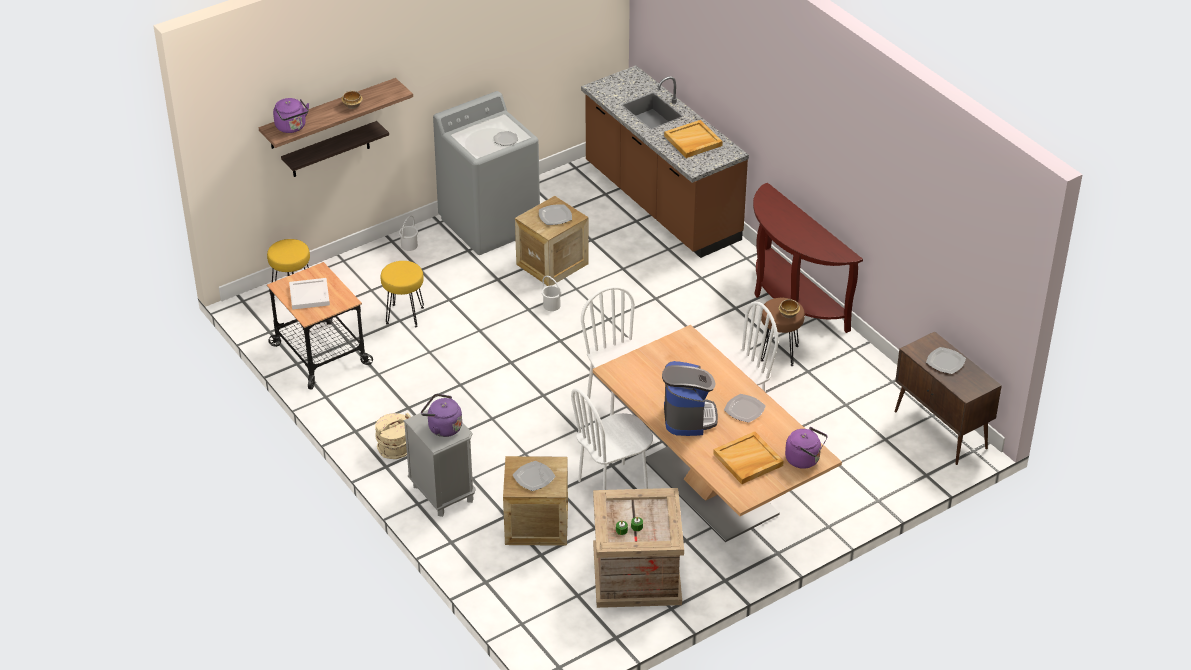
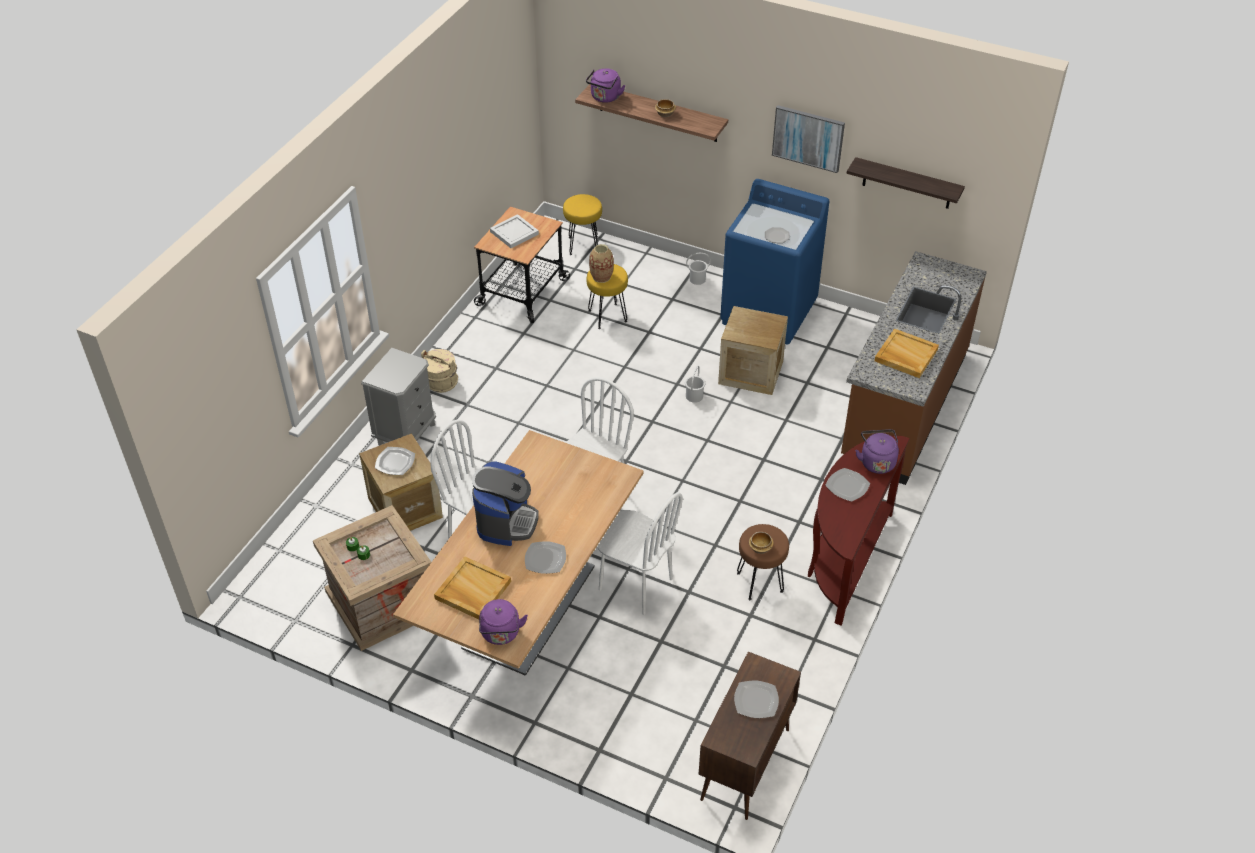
camera: 60 degrees right, 5 degrees up
shelf [281,121,389,177] -> shelf moved to [847,157,965,209]
purple kettle [421,394,462,437] -> purple kettle moved to [855,429,899,474]
grey washing machine [433,91,540,255] -> blue washing machine [720,179,829,345]
plate [539,204,572,225] -> plate moved to [825,468,870,502]
coffee machine [662,361,718,436] -> coffee machine turned 45 degrees counterclockwise [472,461,539,546]
none -> vase [589,244,614,283]
none -> picture [772,105,845,173]

